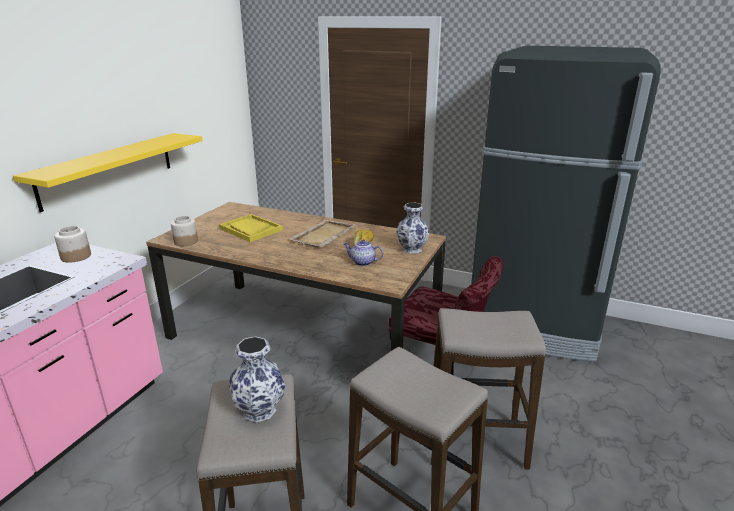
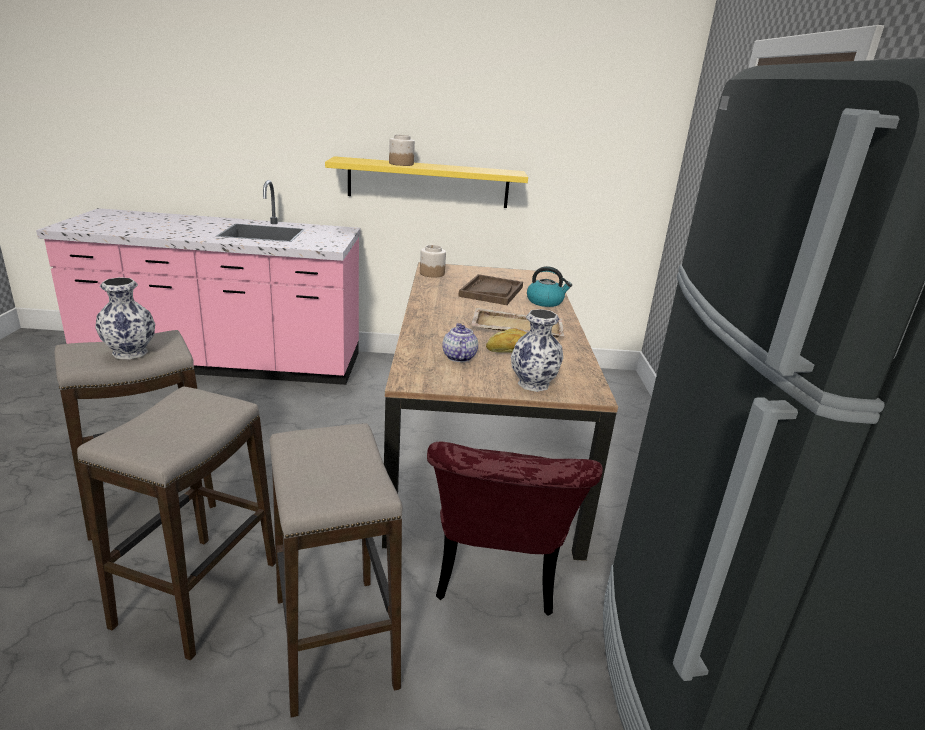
camera: 65 degrees right, 0 degrees up
jar [54,226,91,263] -> jar moved to [389,135,415,166]
yellow tray [219,214,283,242] -> brown tray [458,274,523,305]
none -> kettle [527,266,572,307]

